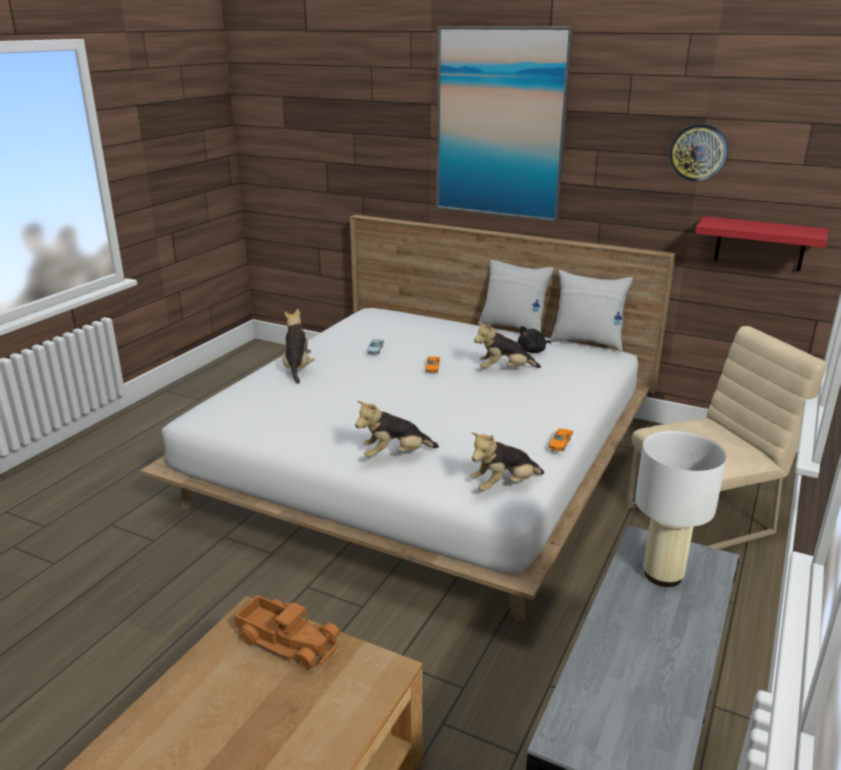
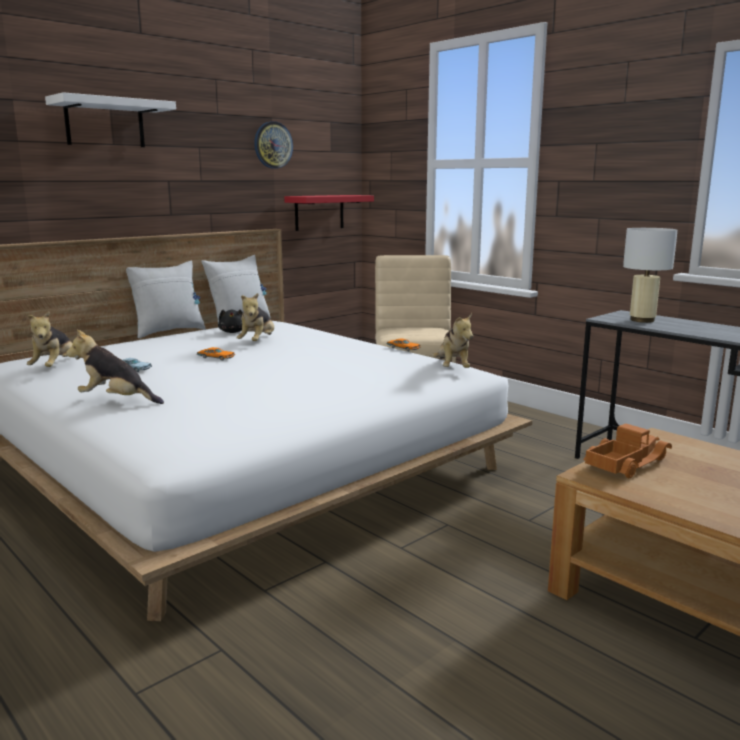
camera: 70 degrees left, 10 degrees down
plush toy [355,401,439,457] -> plush toy moved to [27,311,73,367]
picture [436,26,573,222] -> white shelf [45,92,176,147]

